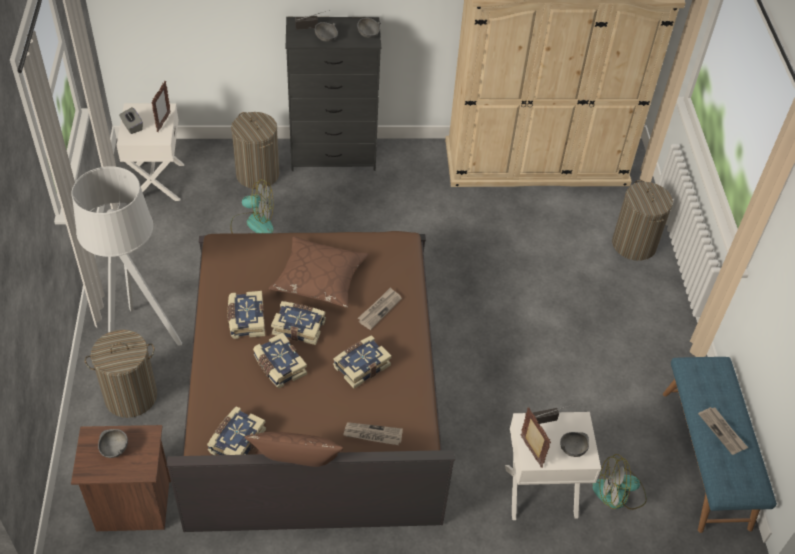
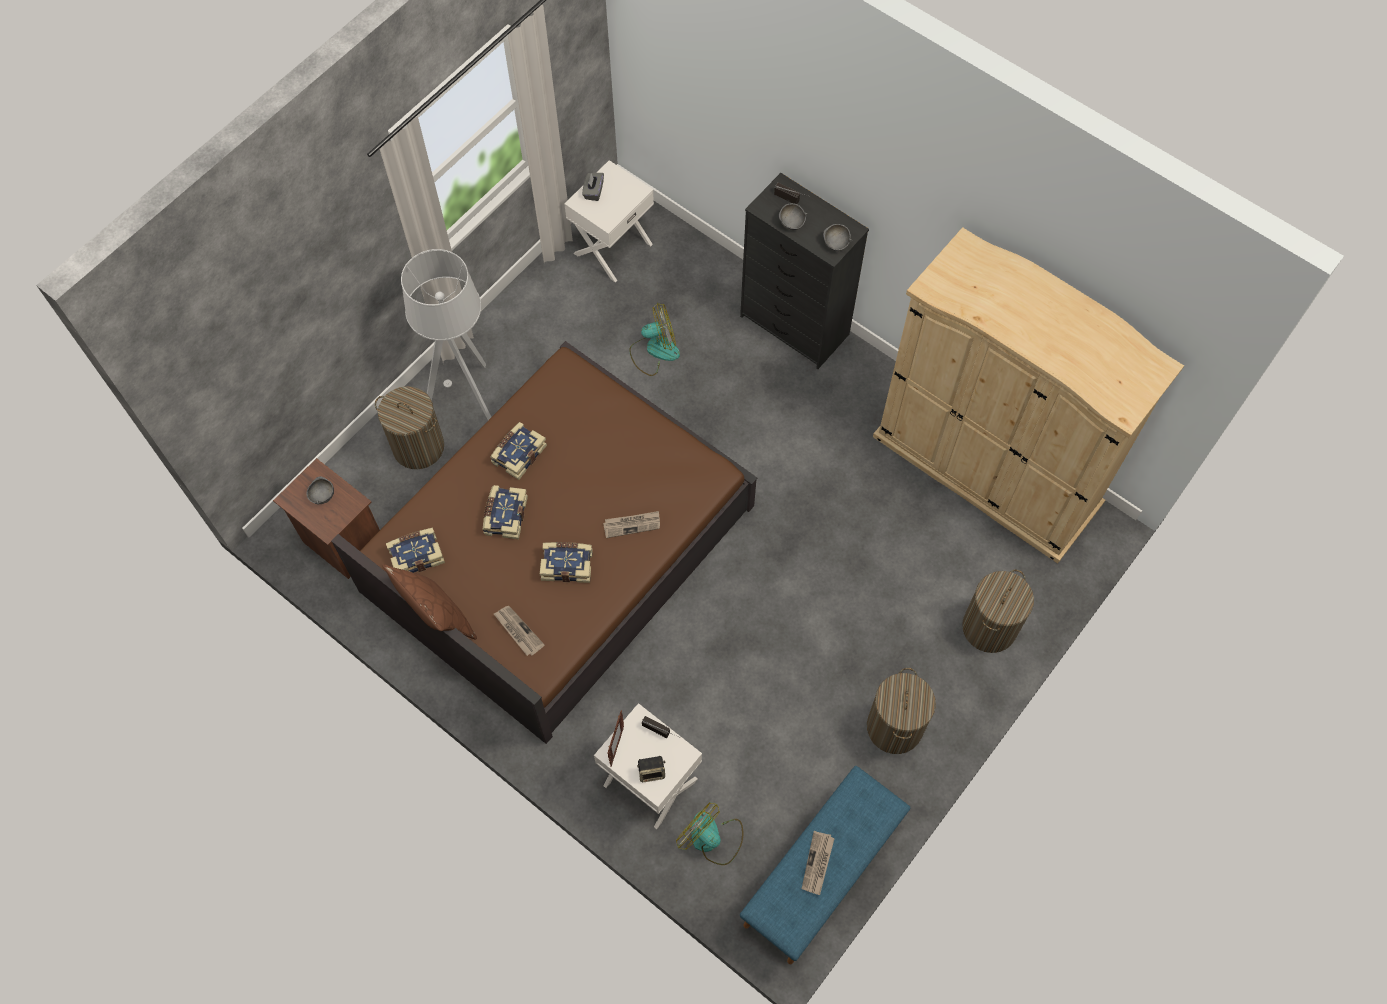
camera: 45 degrees right, 15 degrees up
picture frame [152,81,171,132] -> none
fan [230,179,273,233] -> fan turned 60 degrees counterclockwise [629,303,680,376]
laundry basket [231,112,279,189] -> laundry basket moved to [867,668,936,754]
brown pillow [269,236,369,308] -> none
book [271,301,326,345] -> none
grey bowl [560,432,589,457] -> speaker [637,756,665,782]

